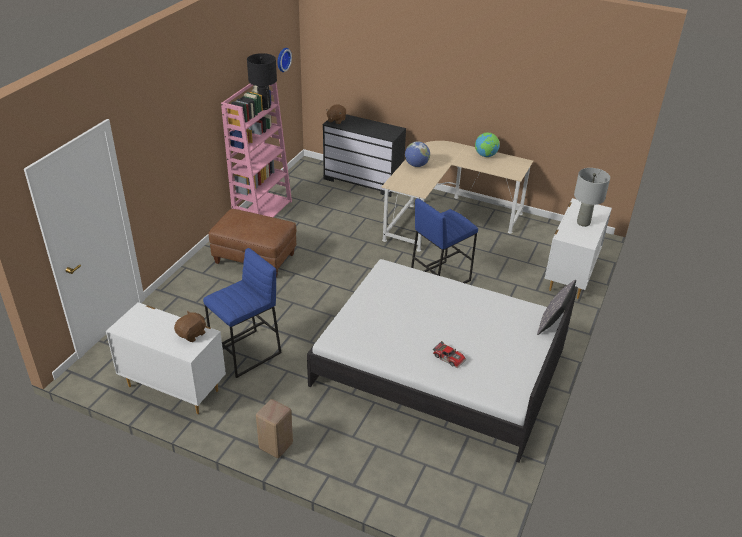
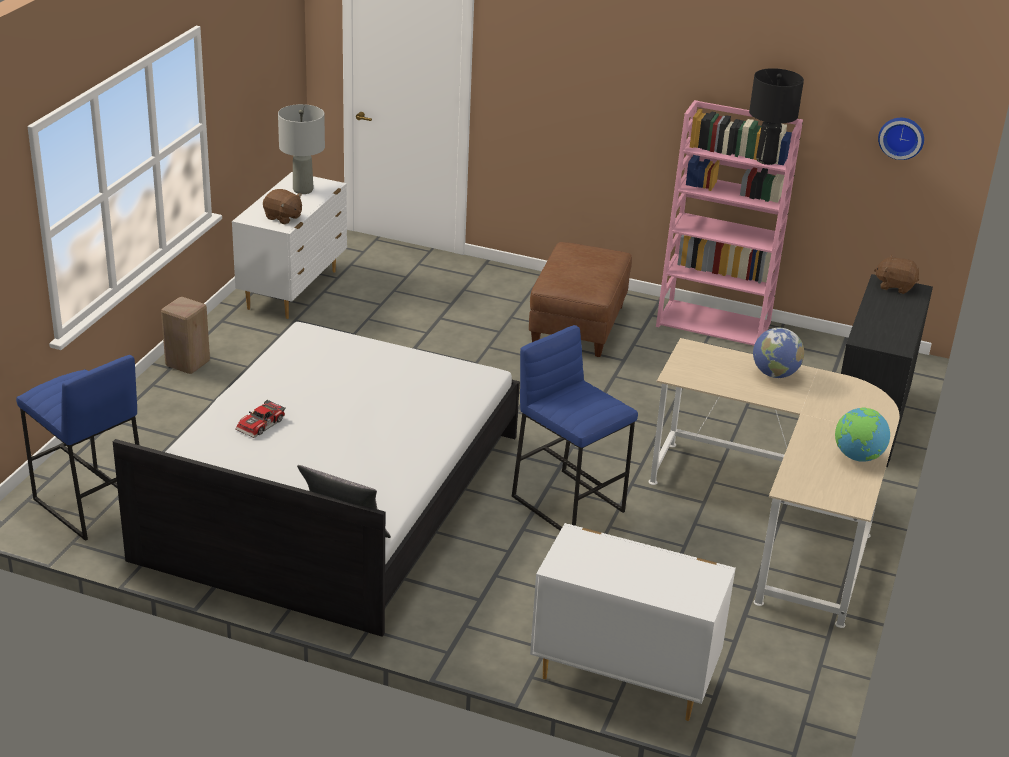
camera: 85 degrees right, 5 degrees down
blue stool [203,248,281,378] -> blue stool moved to [16,355,139,541]
grey table lamp [574,168,610,227] -> grey table lamp moved to [278,104,325,194]

